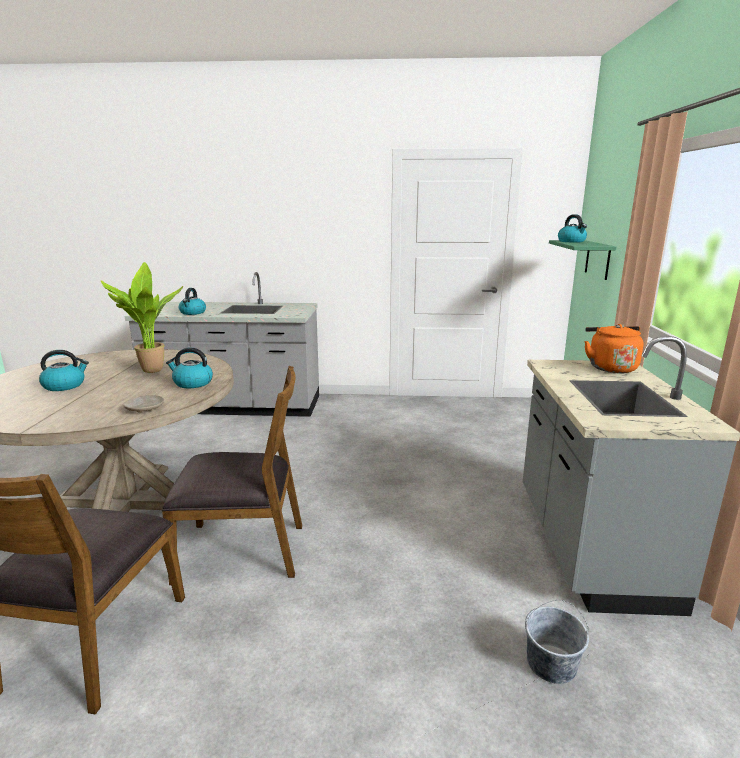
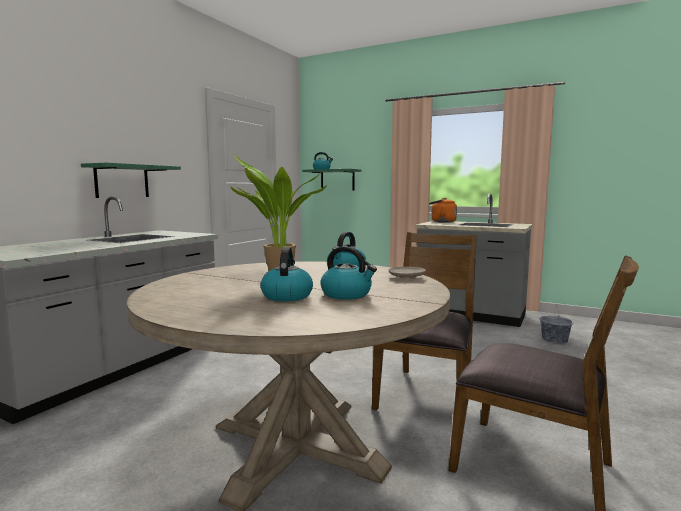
camera: 65 degrees left, 10 degrees down
kettle [179,288,206,315] -> kettle moved to [320,246,377,299]
none -> green shelf [81,162,181,198]

